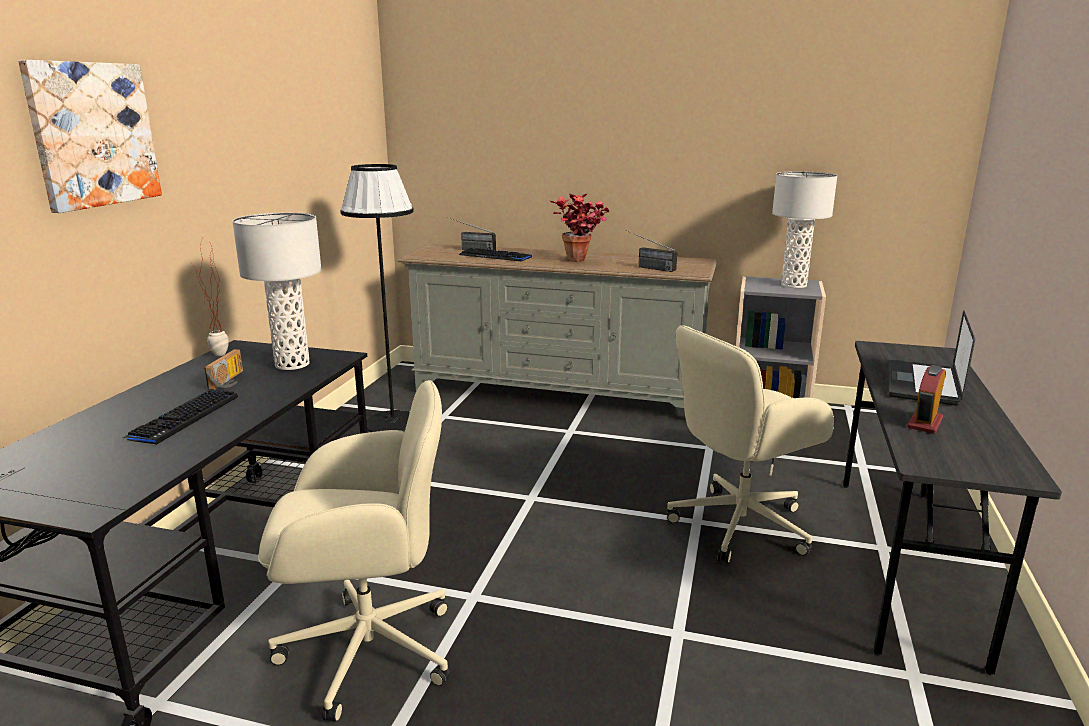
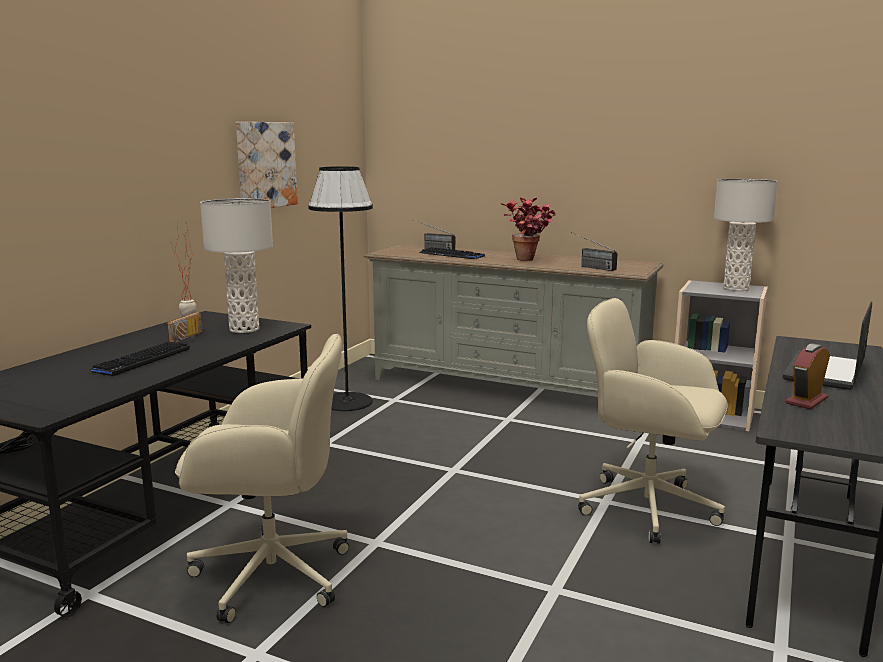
camera: 10 degrees right, 5 degrees down
picture [18,60,162,213] -> picture moved to [236,122,298,208]
beige office chair [667,325,834,563] -> beige office chair turned 45 degrees clockwise [578,298,728,544]

